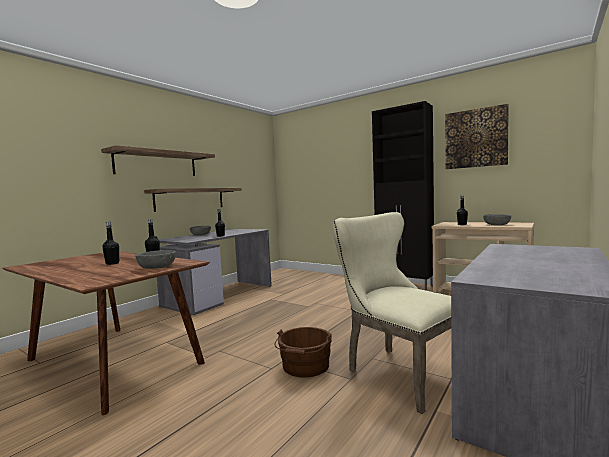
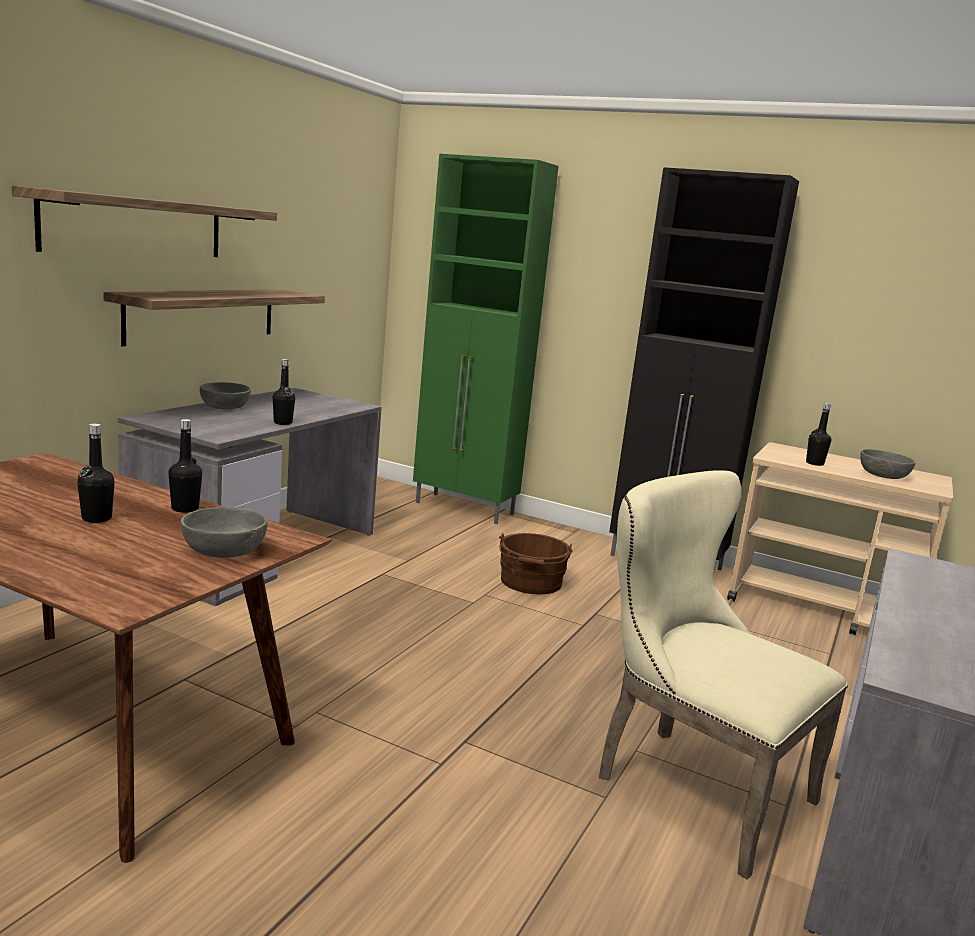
camera: 10 degrees left, 10 degrees up
brown bucket [275,327,332,378] -> brown bucket moved to [499,533,572,594]
picture [445,104,509,169] -> none
none -> green cabinet [413,154,559,524]

